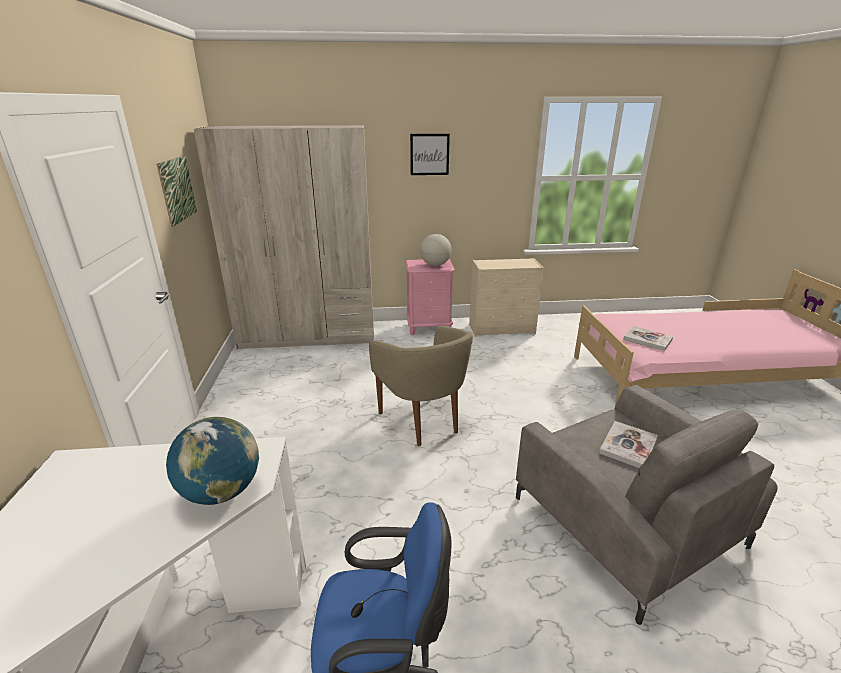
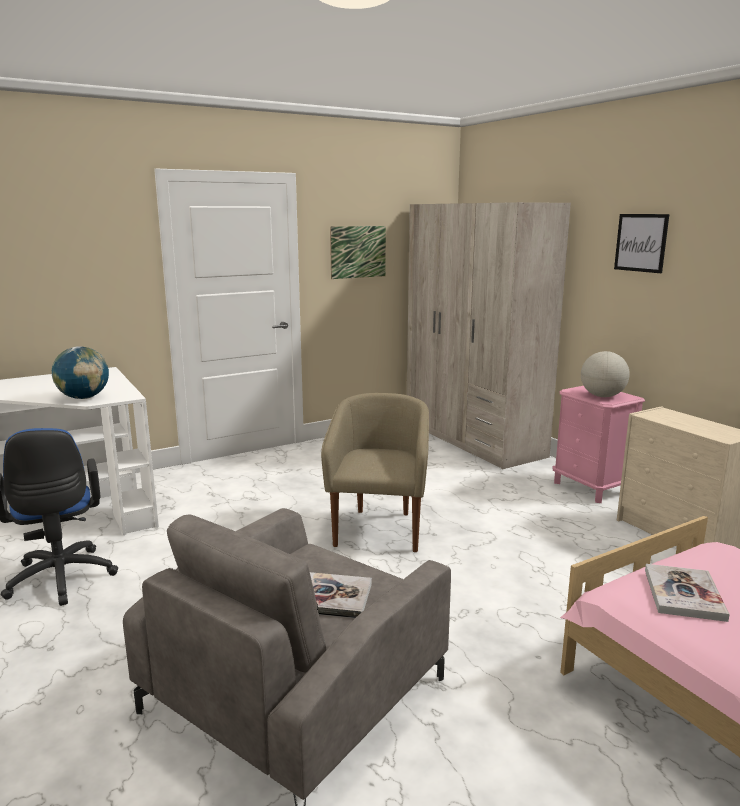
camera: 65 degrees right, 10 degrees down
beige armchair [369,326,473,446] -> beige armchair turned 150 degrees clockwise [321,393,429,552]

